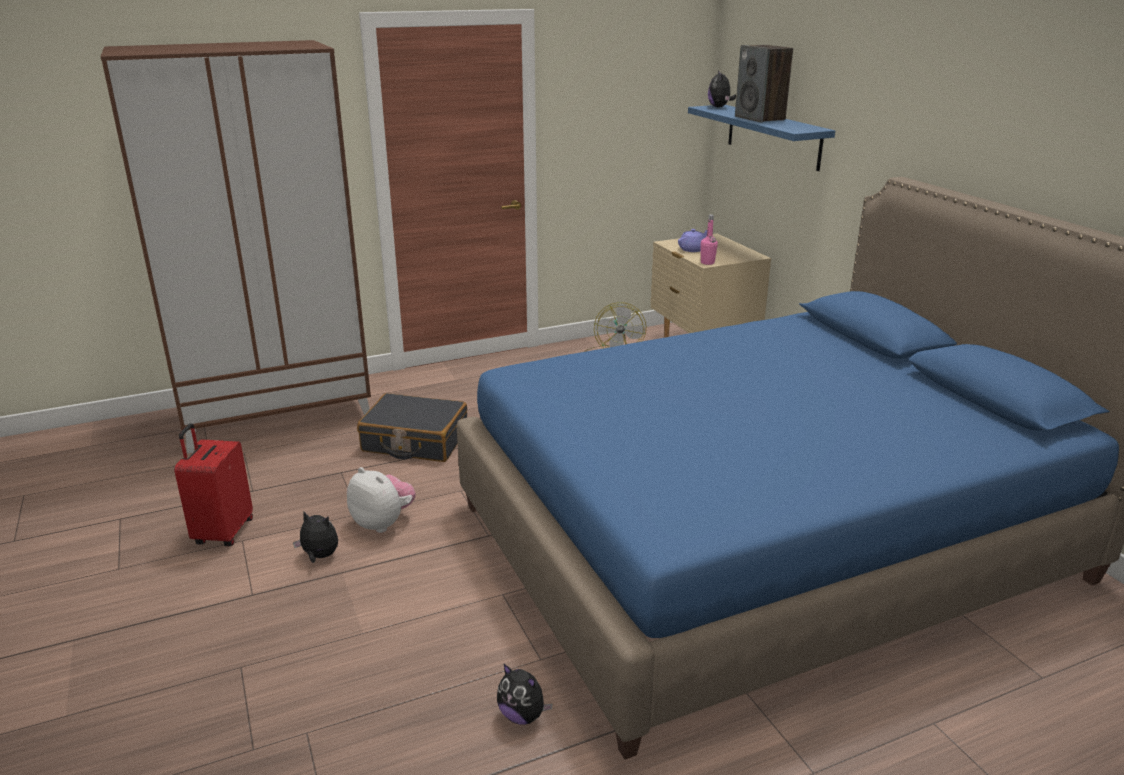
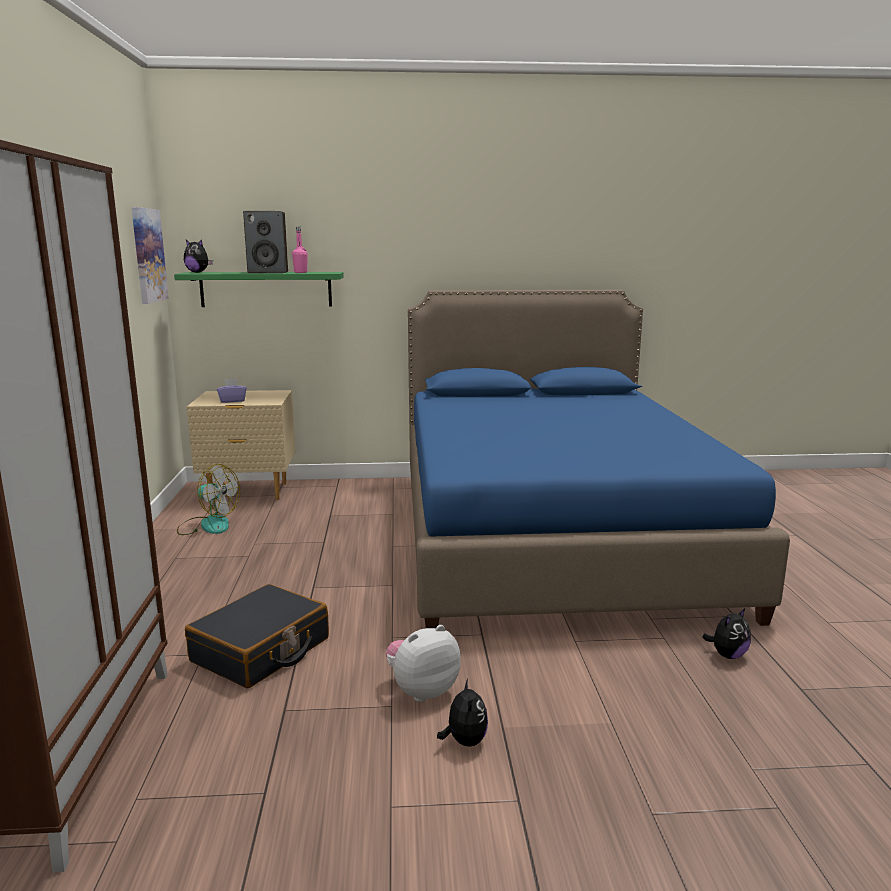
camera: 70 degrees left, 10 degrees down
red suitcase [174,423,253,546] -> none
plush toy [293,511,338,563] -> plush toy turned 135 degrees clockwise [437,679,488,747]
purple teapot [678,229,707,252] -> purple tissue box [217,379,247,403]
blue shelf [688,105,835,171] -> green shelf [174,272,344,307]
pink bottle [700,214,718,265] -> pink bottle moved to [292,227,308,273]
none -> picture [131,207,169,304]

